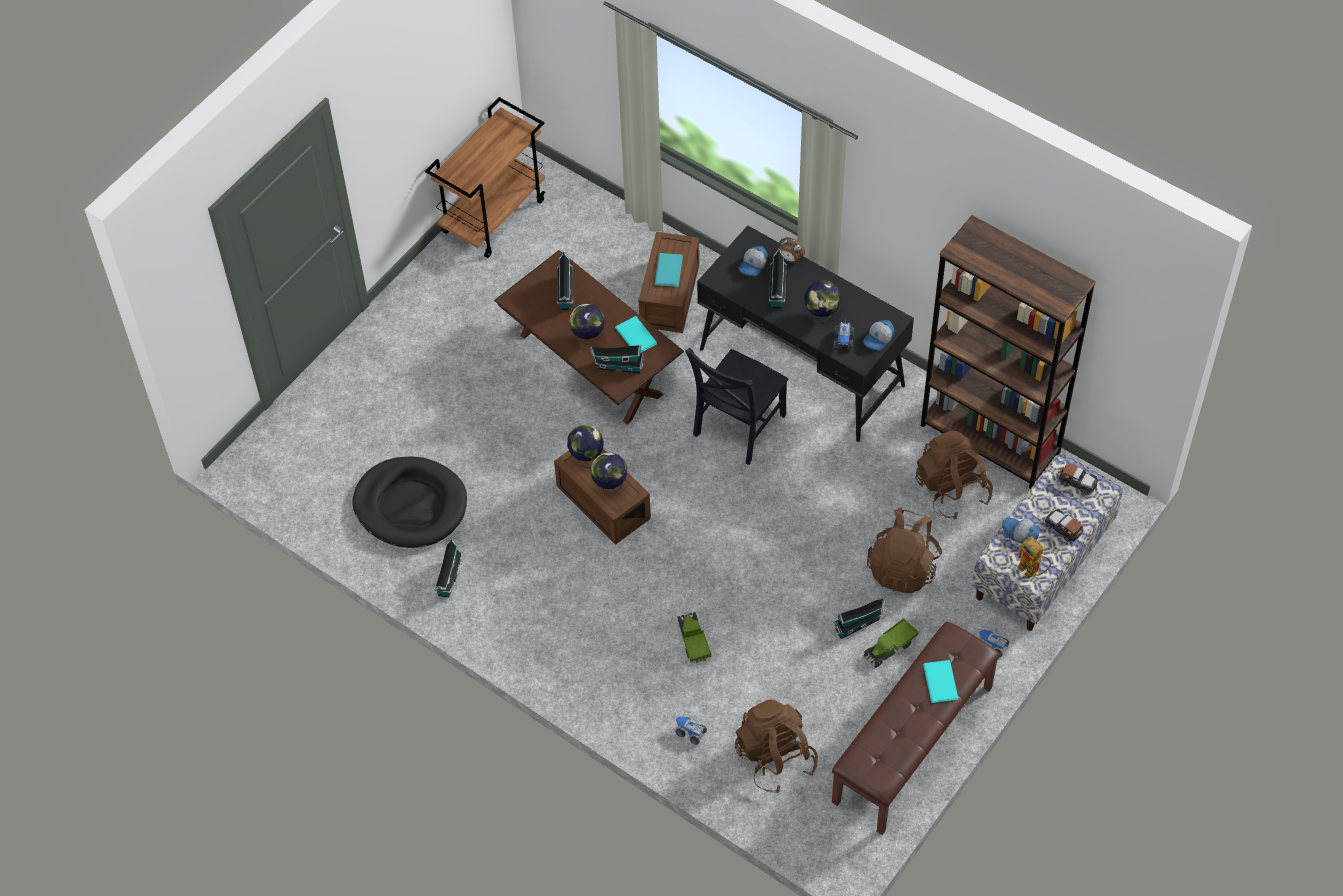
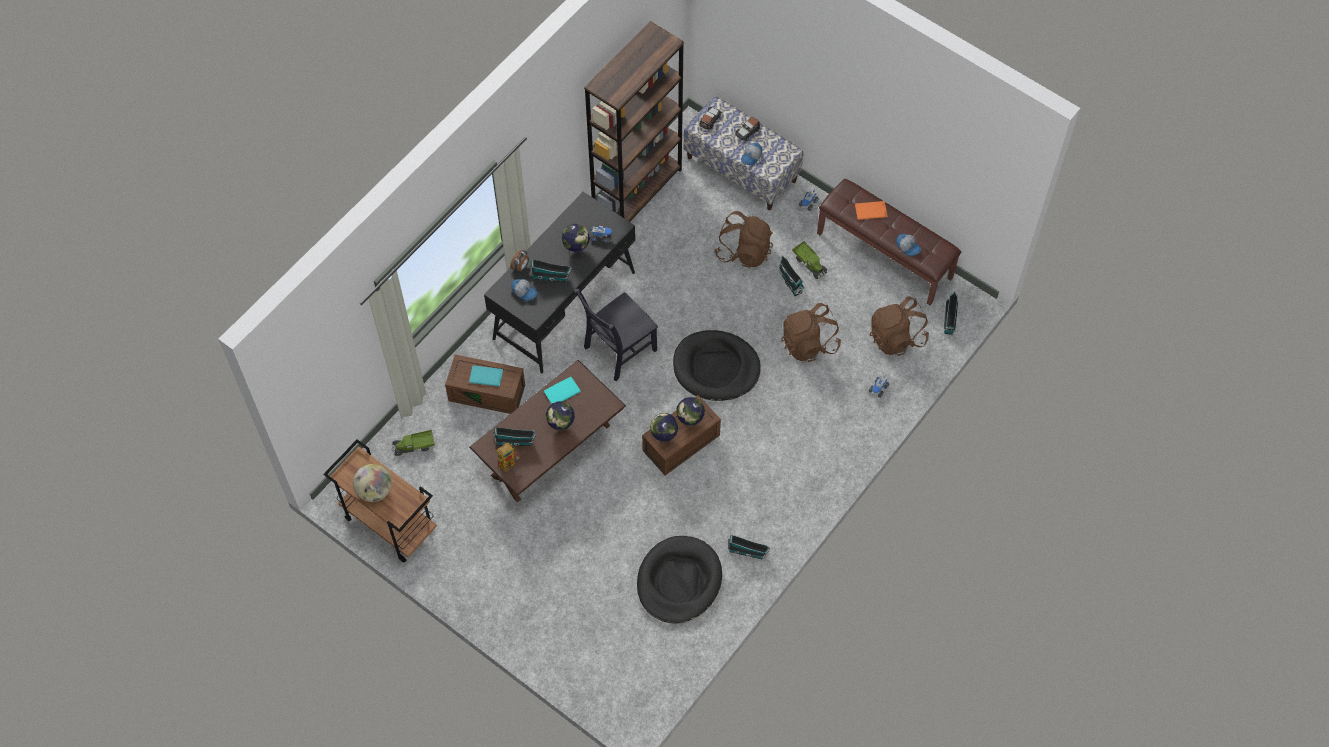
camera: 90 degrees left, 5 degrees up
toy house [590,345,644,373] -> toy house moved to [943,291,958,335]
toy truck [677,612,711,663] -> toy truck moved to [392,430,435,456]
black chair [685,348,789,465] -> black chair turned 105 degrees clockwise [574,288,658,381]
cap [863,320,894,351] -> cap moved to [897,234,922,256]
brown backpack [915,431,993,519] -> brown backpack moved to [781,303,841,362]
turquoise book [923,660,958,703] -> orange book [855,201,888,220]
toy robot [1017,536,1051,579] -> toy robot moved to [497,443,520,472]
none -> globe [353,464,392,502]
none -> black dog bed [673,330,761,401]

